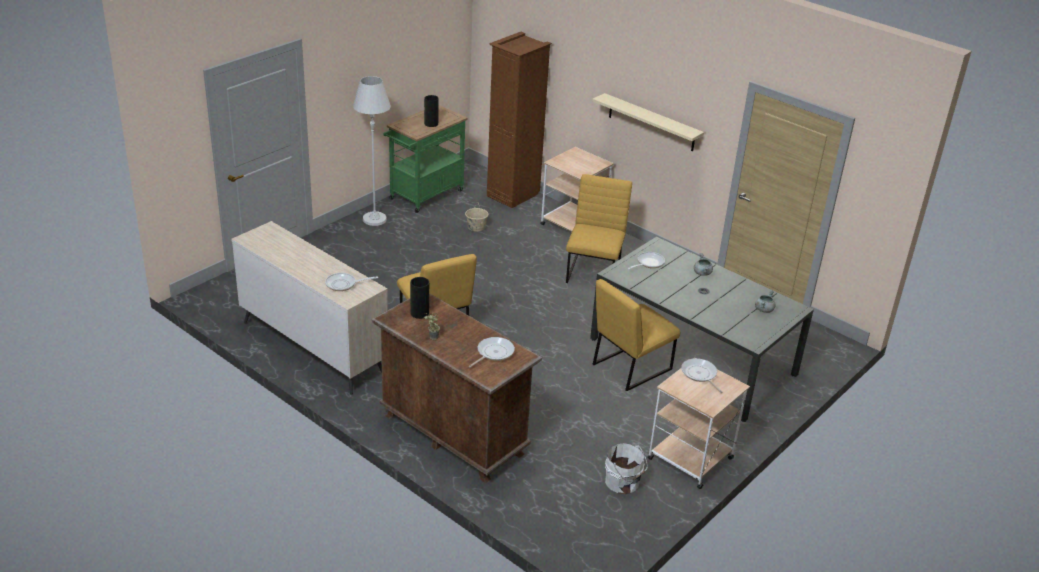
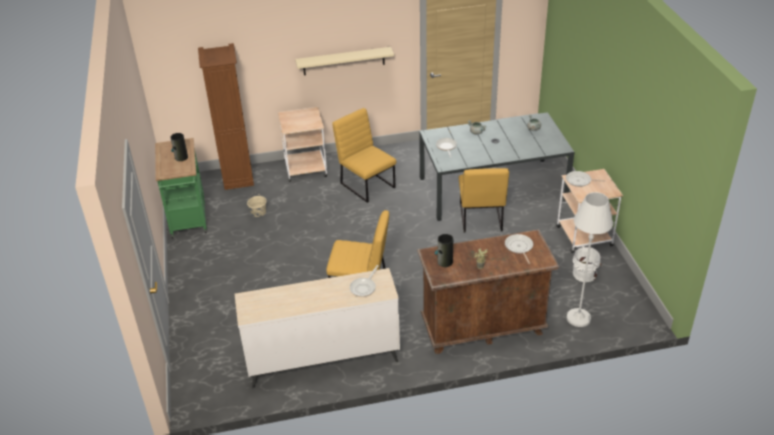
camera: 50 degrees left, 5 degrees up
white floor lamp [353,76,391,226] -> white floor lamp moved to [566,192,613,327]

